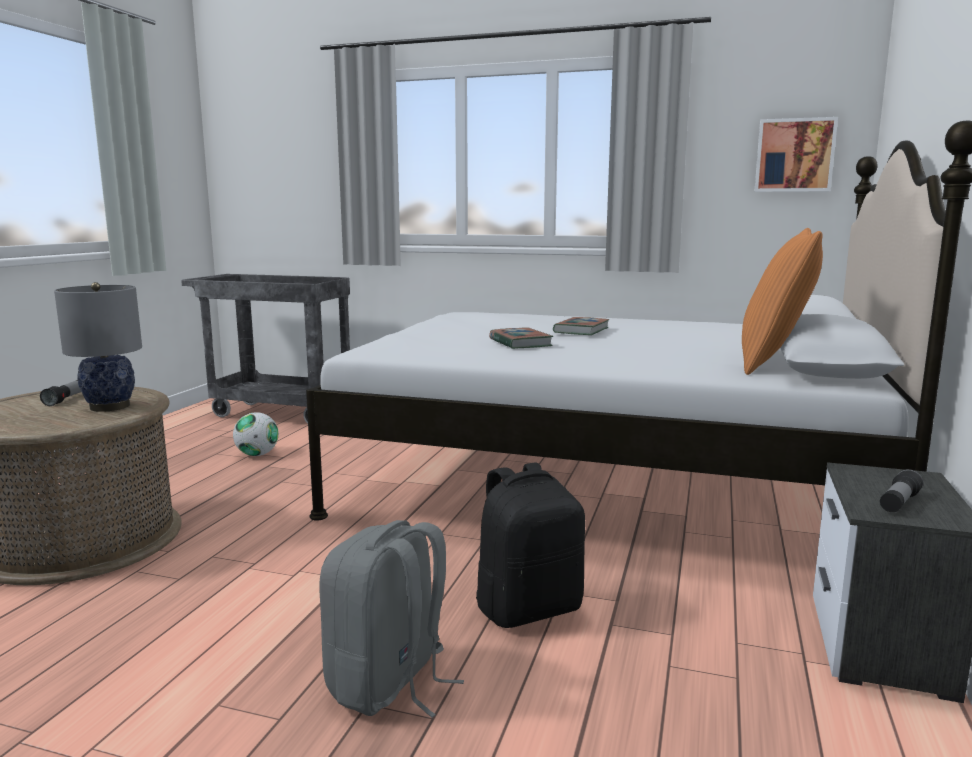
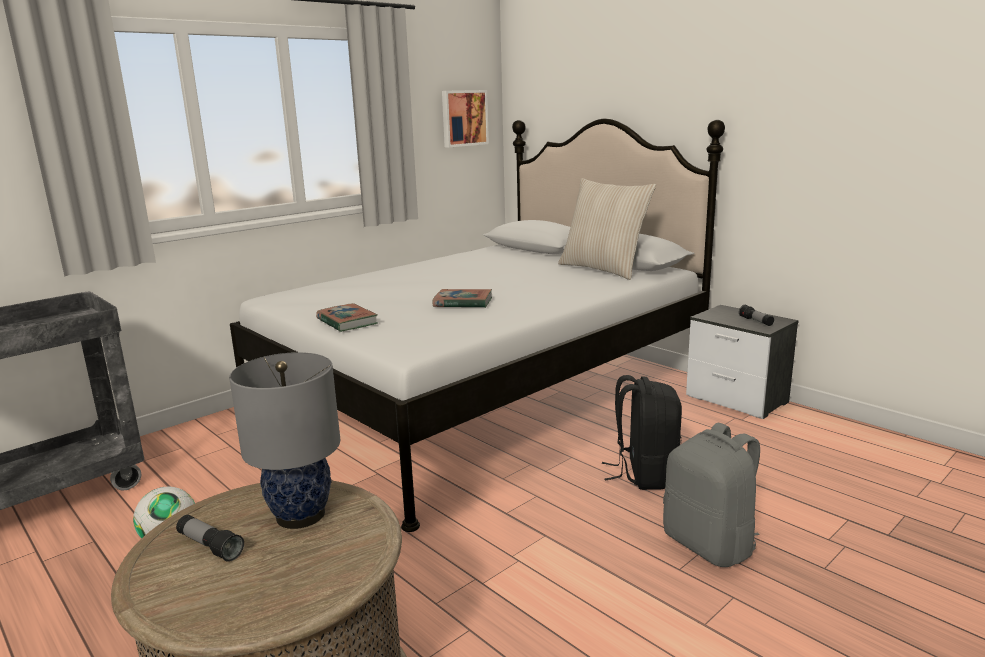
camera: 60 degrees left, 5 degrees up
book [553,317,609,335] -> book moved to [316,303,378,332]
orange pillow [742,228,823,375] -> beige pillow [558,178,656,280]

